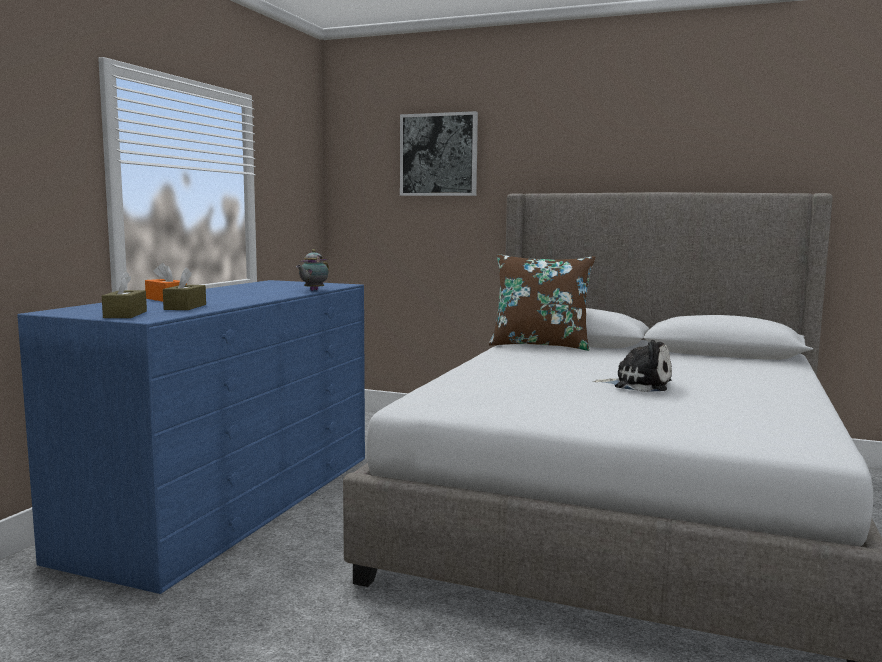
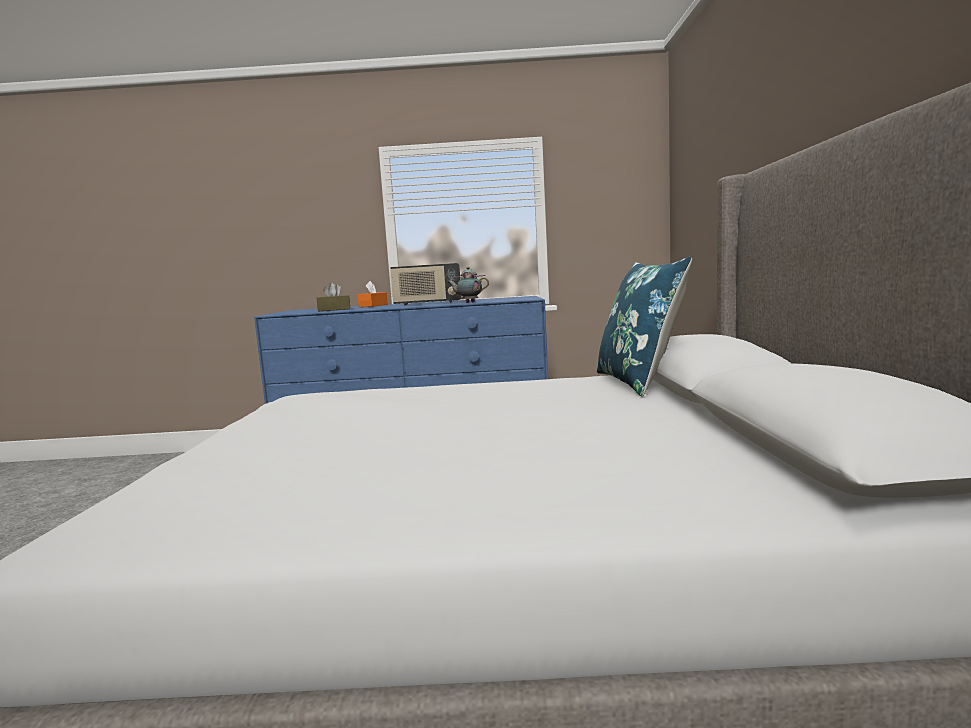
camera: 70 degrees right, 0 degrees up
brown tissue box [102,271,147,318] -> none
picture [400,111,478,196] -> none
brown pillow [489,254,596,351] -> blue pillow [597,257,692,397]
plush toy [593,340,672,392] -> none
none -> radio [390,263,462,306]

